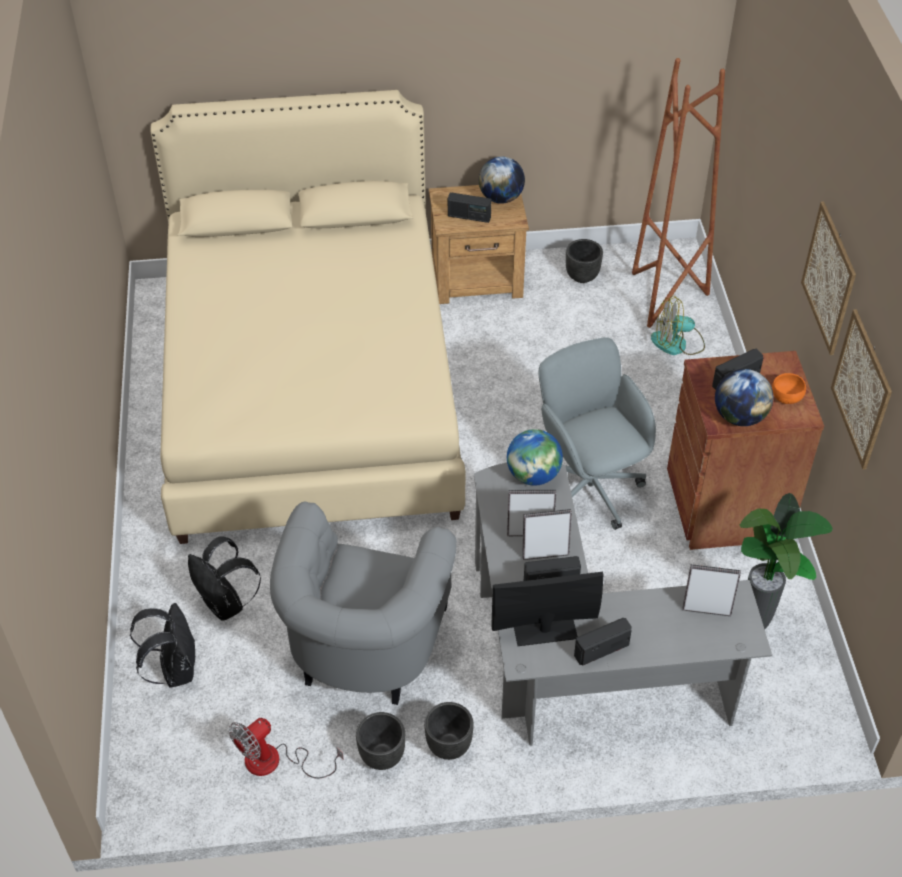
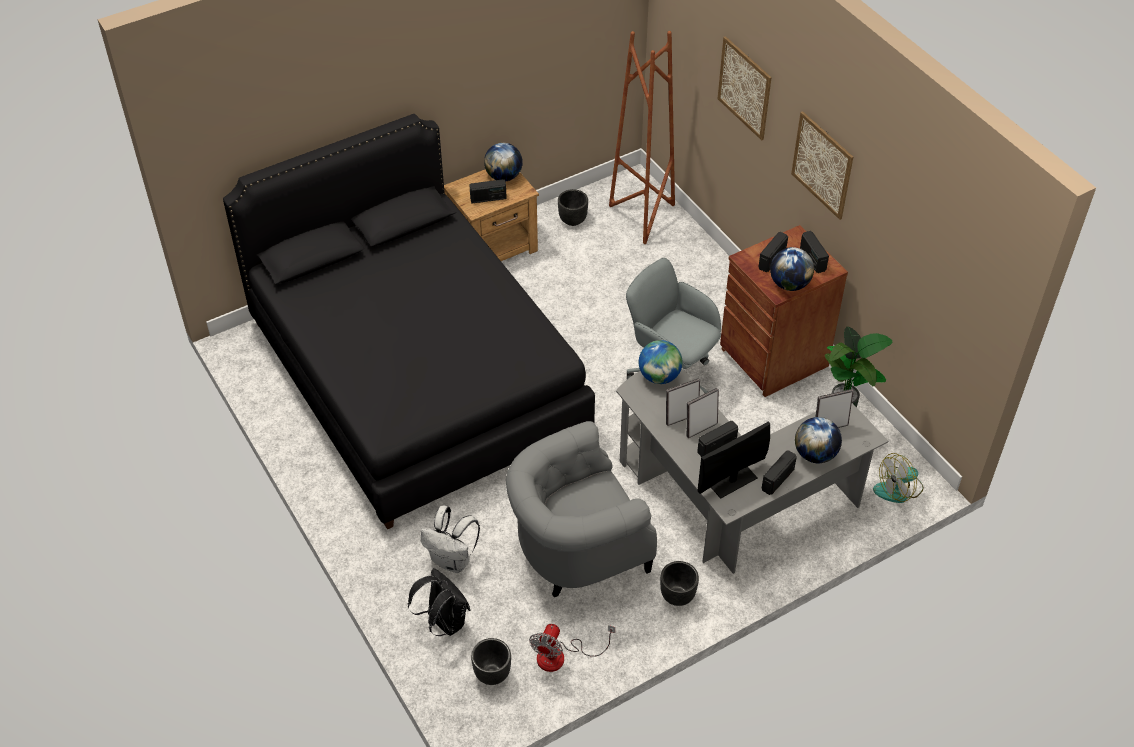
camera: 25 degrees left, 0 degrees up
beige bed [151,90,465,544] -> black bed [223,114,595,530]
black backpack [188,536,261,621] -> white backpack [420,506,480,573]
grey armchair [270,502,456,705] -> grey armchair turned 75 degrees clockwise [506,421,657,597]
black planter [356,712,405,770] -> black planter moved to [471,638,511,685]
fan [651,296,705,355] -> fan moved to [873,453,924,503]
orange bowl [772,373,806,404] -> radio [800,231,829,273]
picture [831,309,892,470] -> picture moved to [718,36,772,141]
none -> globe [795,417,842,463]

